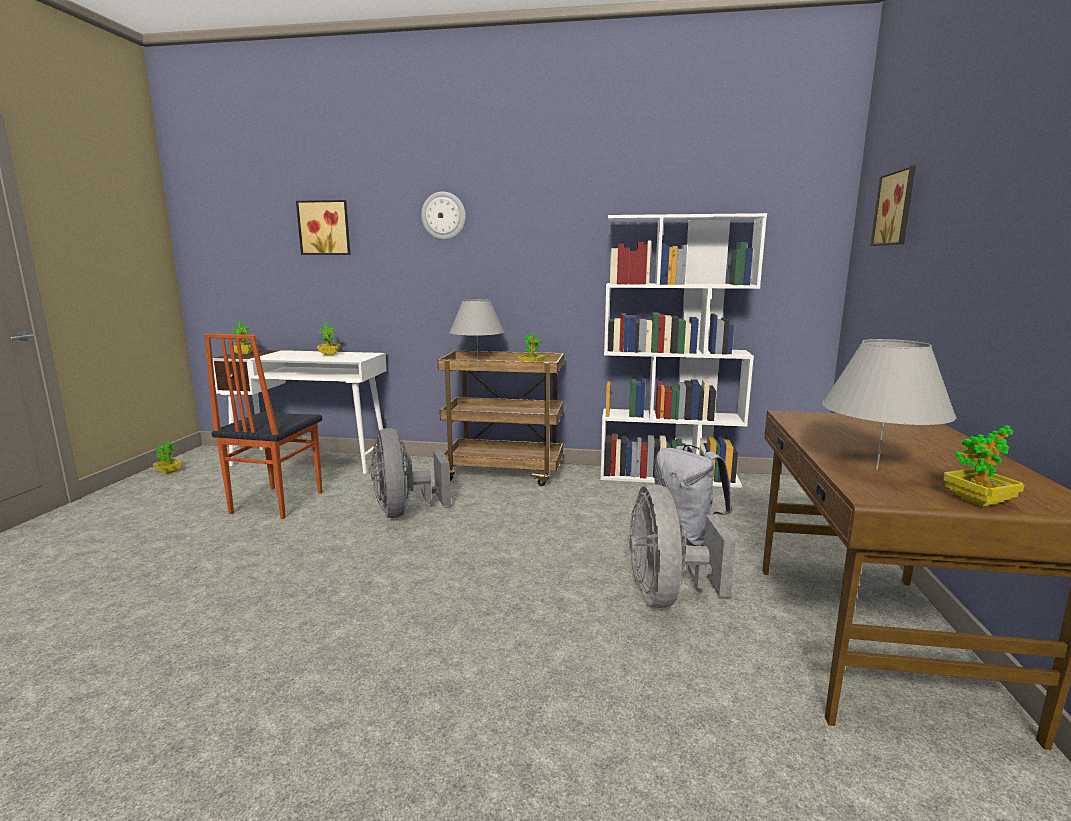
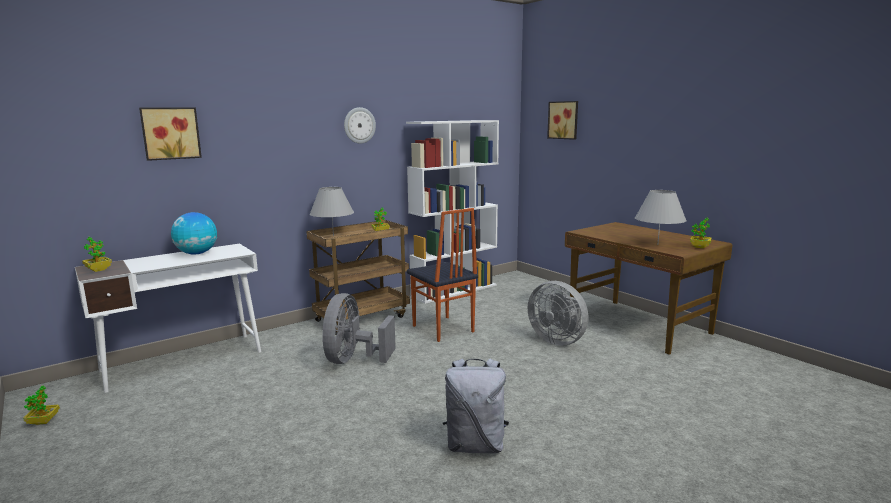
camera: 45 degrees left, 0 degrees up
chair [205,334,322,519] -> chair moved to [407,208,478,342]
potted plant [317,322,341,355] -> globe [171,212,218,254]
grey fan [371,428,451,518] -> grey fan turned 75 degrees clockwise [322,293,396,364]
wall clock [421,192,466,240] -> wall clock moved to [344,107,376,144]
grey backpack [654,445,733,546] -> grey backpack moved to [443,358,509,453]

